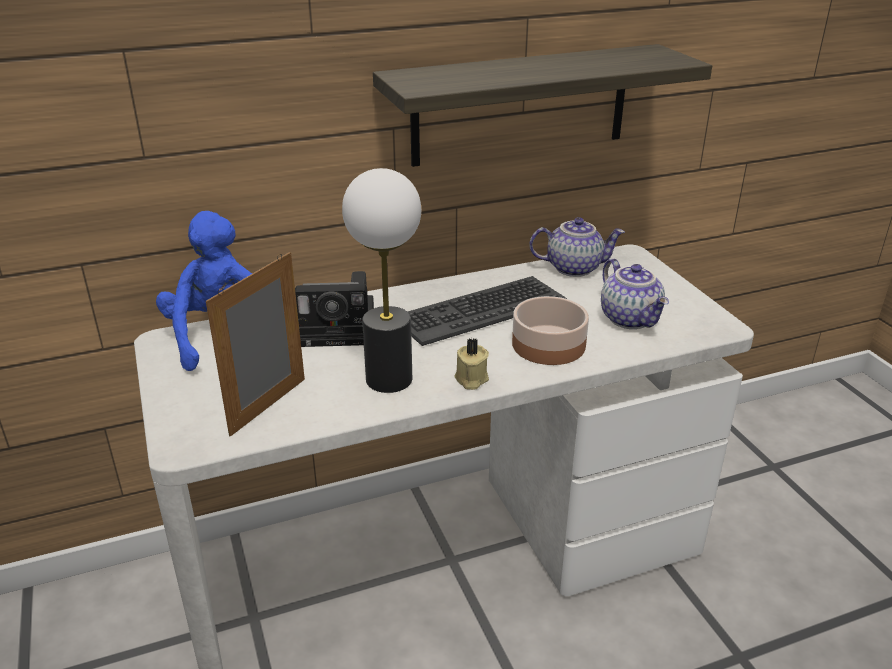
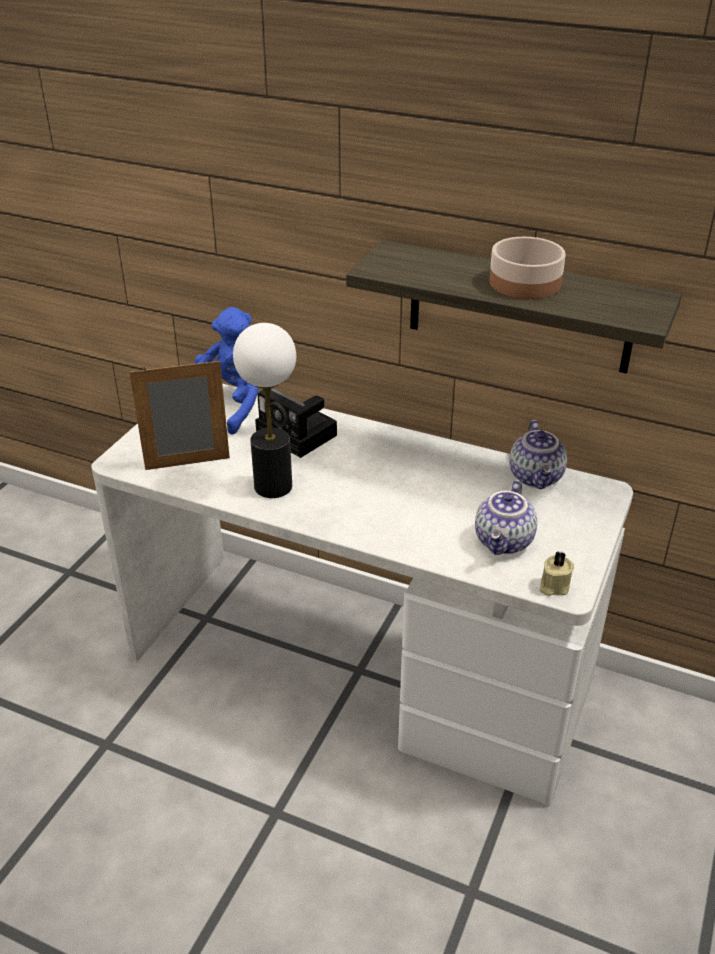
camera: 45 degrees right, 5 degrees up
keyboard [408,276,567,346] -> none
beige candle [454,338,489,390] -> beige candle moved to [540,551,574,596]
bowl [512,296,589,365] -> bowl moved to [490,237,566,299]
teapot [529,217,625,277] -> teapot turned 45 degrees clockwise [510,420,567,489]

